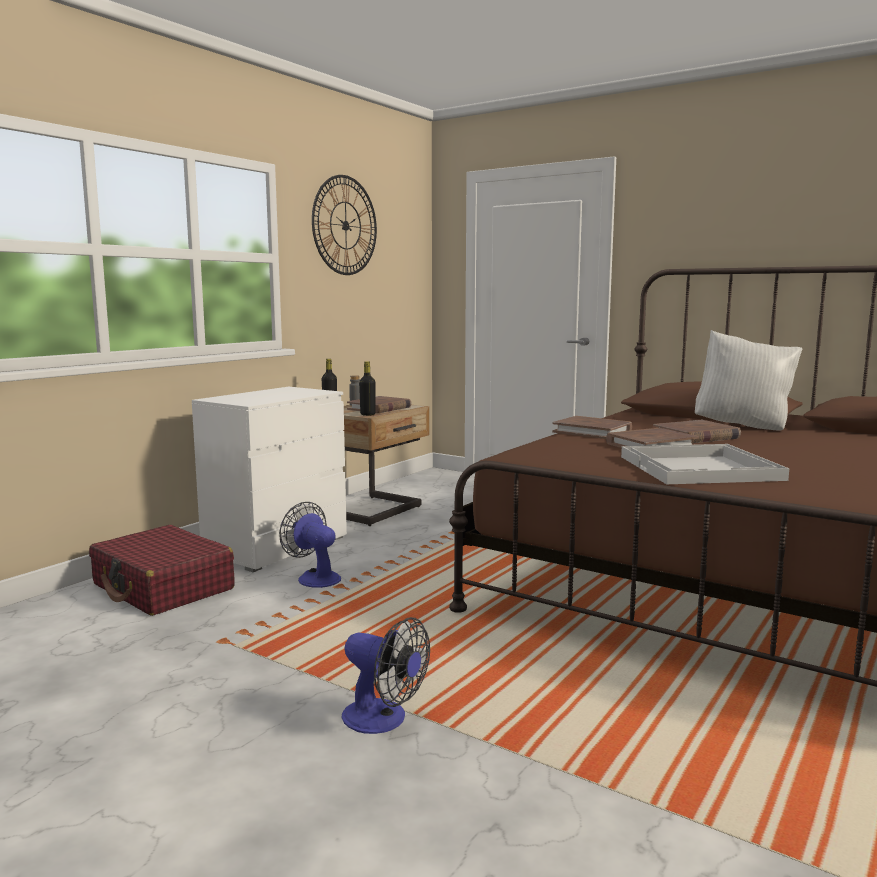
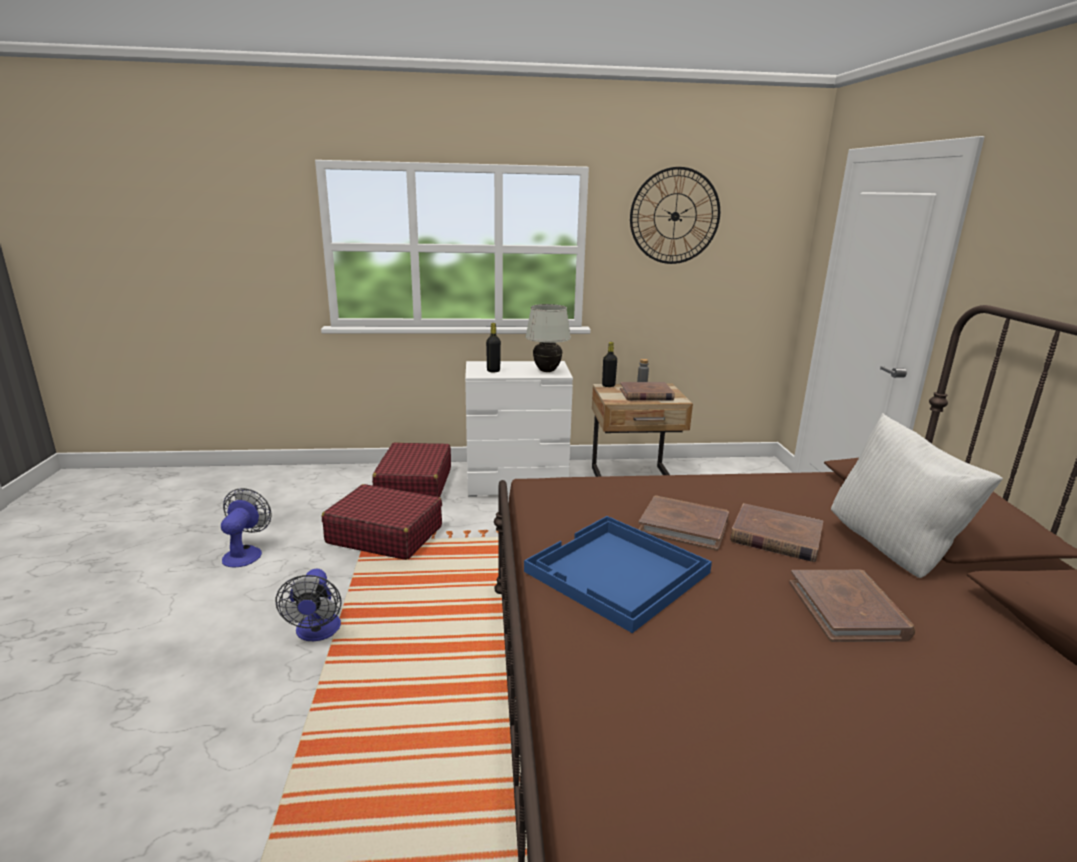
camera: 50 degrees right, 10 degrees up
fan [279,502,341,588] -> fan moved to [221,488,272,568]
black bottle [359,361,376,416] -> black bottle moved to [486,323,501,373]
brown book [552,416,632,439] -> brown book moved to [789,570,915,642]
white tray [621,444,789,484] -> blue tray [524,516,712,633]
none -> red suitcase [322,484,442,560]
none -> white table lamp [525,304,571,372]

